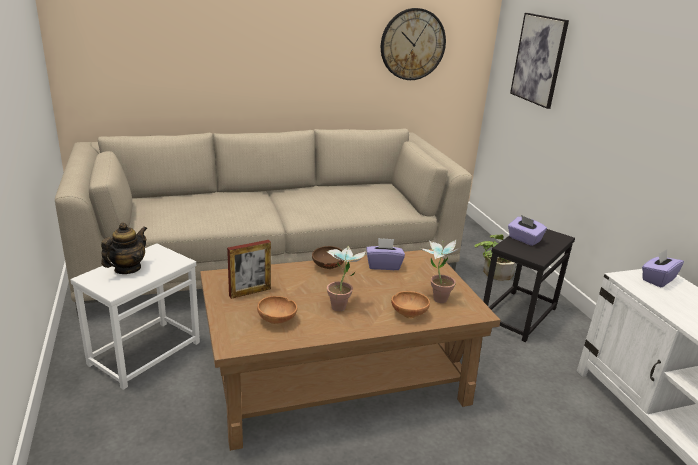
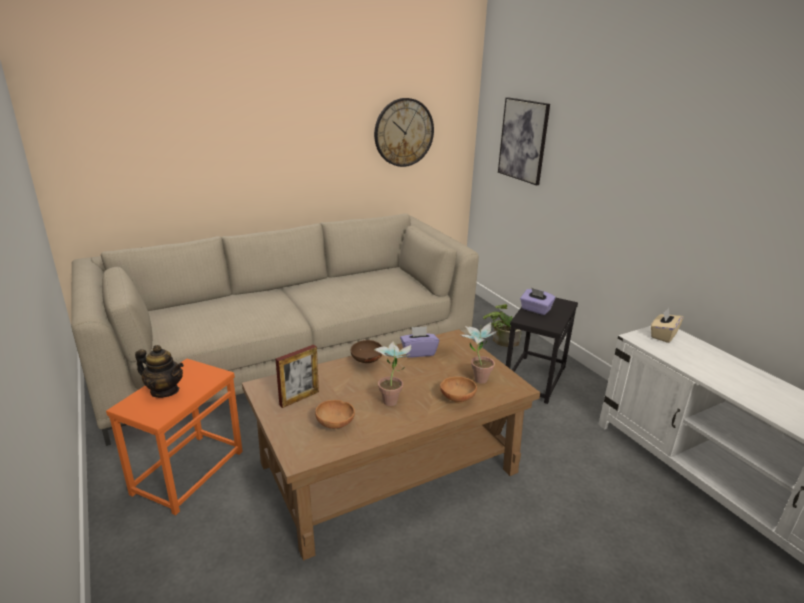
camera: 10 degrees left, 0 degrees up
white side table [71,243,200,390] -> orange side table [106,359,243,515]
teapot [101,222,147,274] -> teapot turned 90 degrees clockwise [135,345,184,398]
purple tissue box [642,249,684,288] -> beige tissue box [651,308,683,343]

